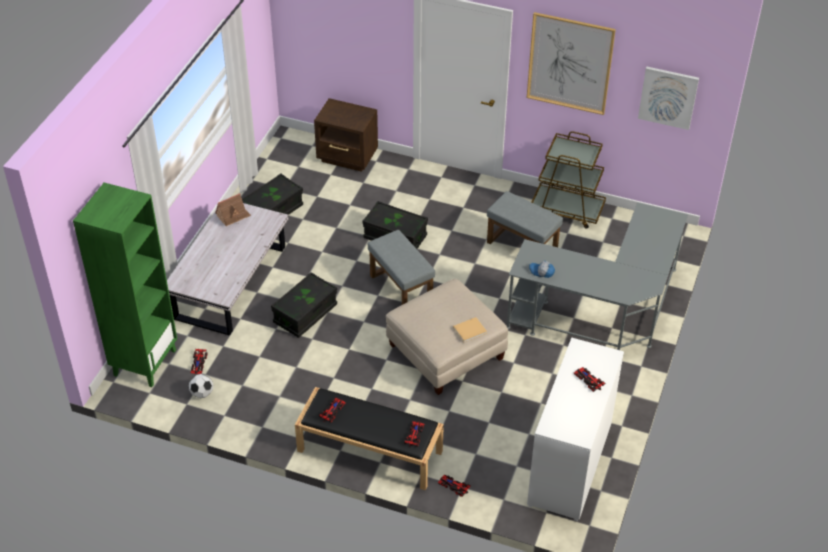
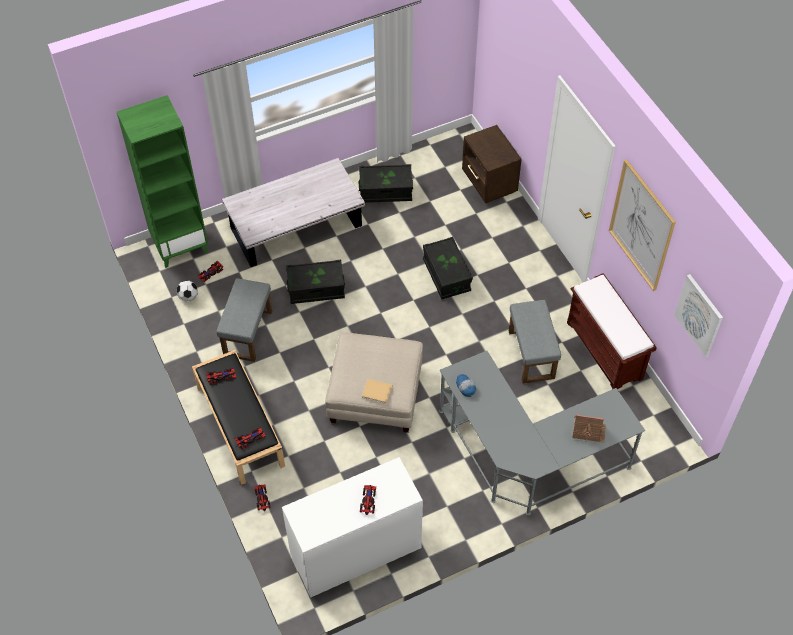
camera: 45 degrees right, 10 degrees up
toy house [215,193,251,227] -> toy house moved to [572,415,606,442]
grey ottoman [368,230,435,305] -> grey ottoman moved to [216,278,272,362]
brown cart [532,131,606,229] -> brown bench [567,273,657,389]

